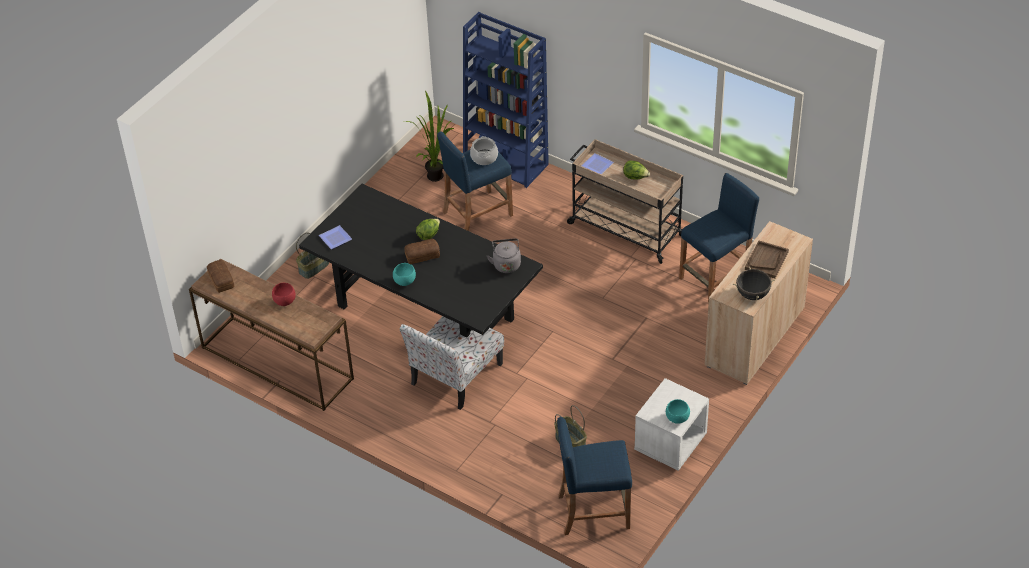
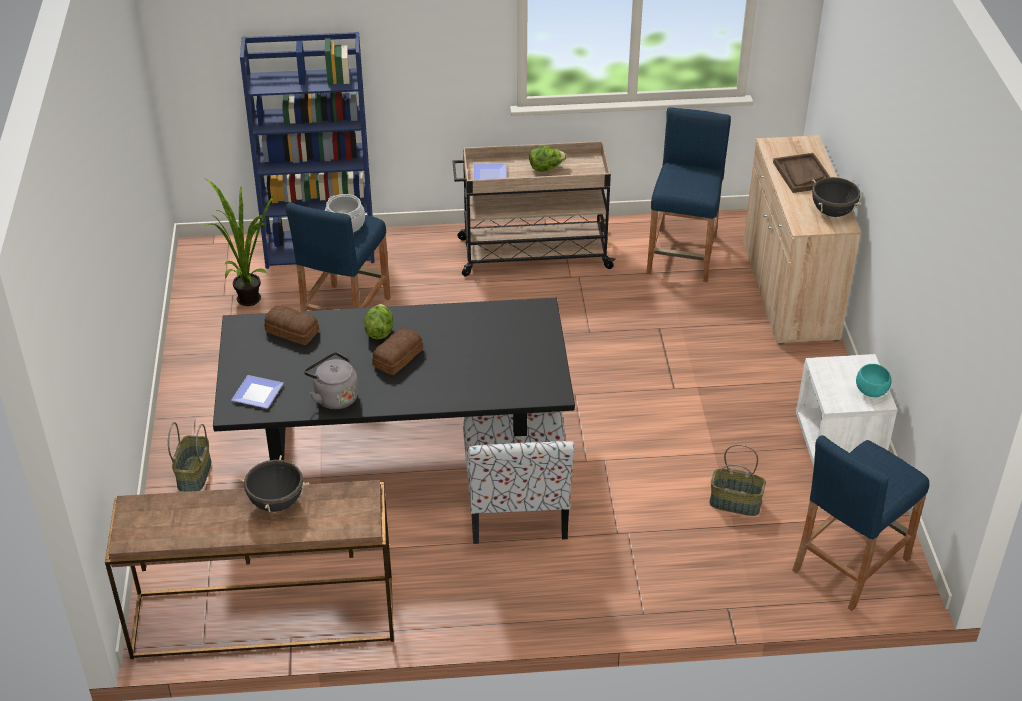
camera: 40 degrees left, 5 degrees down
bread [207,260,235,293] -> bread moved to [264,305,319,345]
red bowl [272,283,296,306] -> black cooking pot [237,455,309,512]
turquoise bowl [393,263,416,286] -> none
grey kettle [487,238,521,273] -> grey kettle moved to [304,352,359,409]

